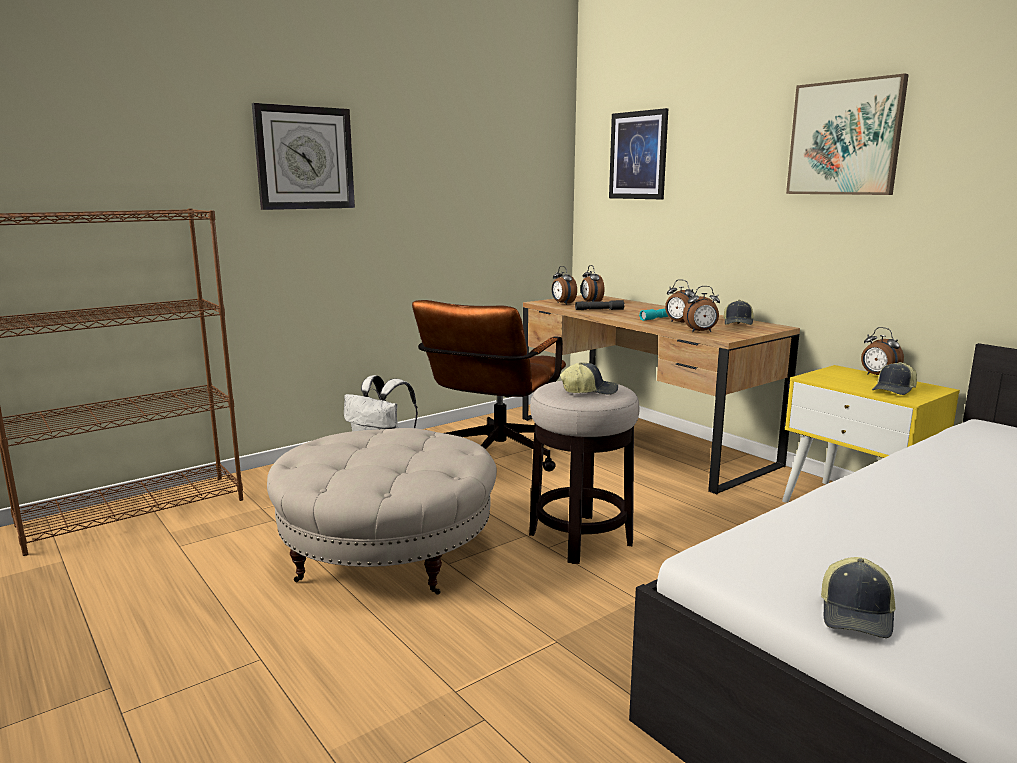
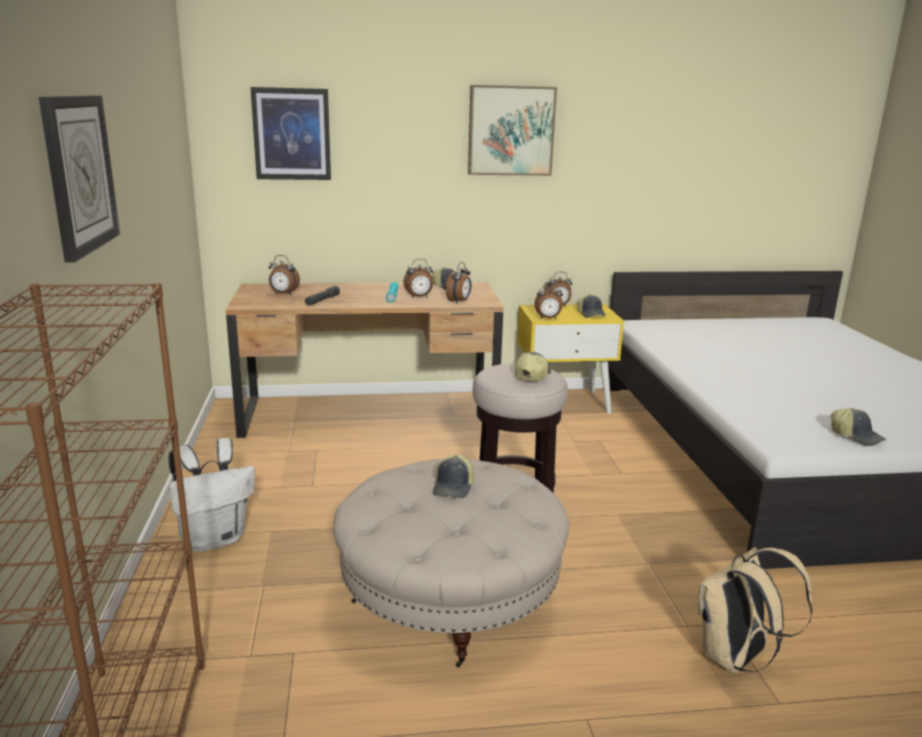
camera: 60 degrees left, 5 degrees up
brown office chair [412,300,566,471] -> none
alarm clock [552,266,577,305] -> alarm clock moved to [534,282,563,319]
none -> cap [433,455,474,498]
none -> beige backpack [698,547,813,674]

